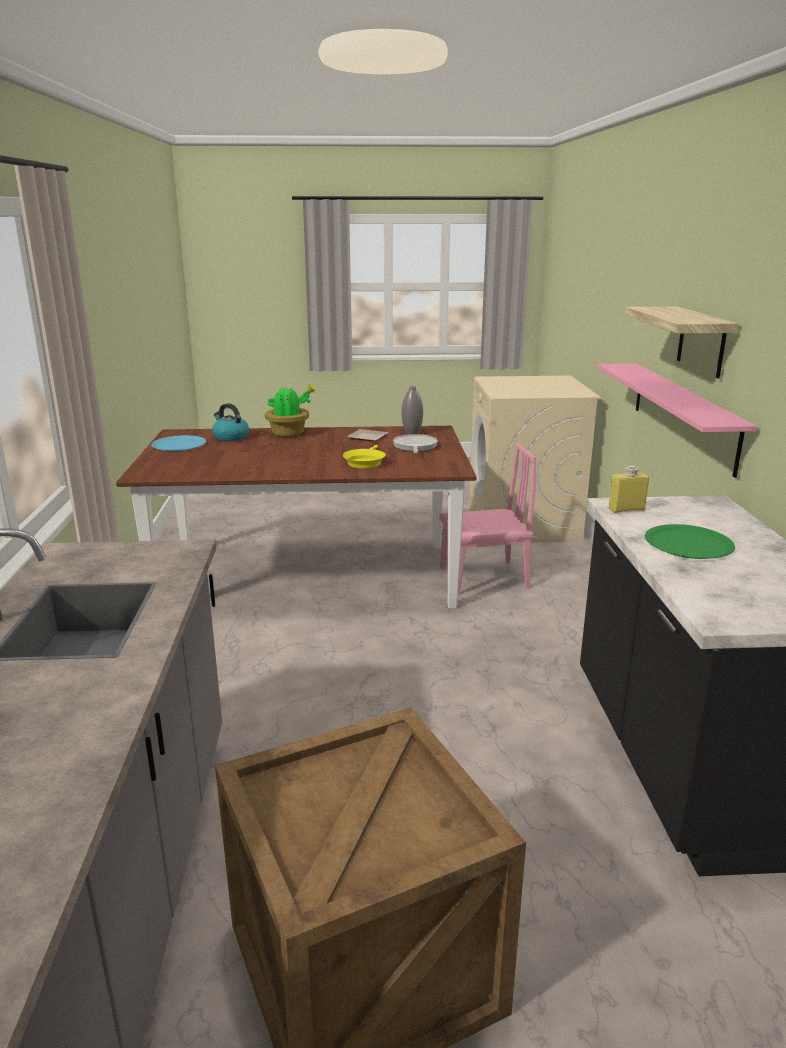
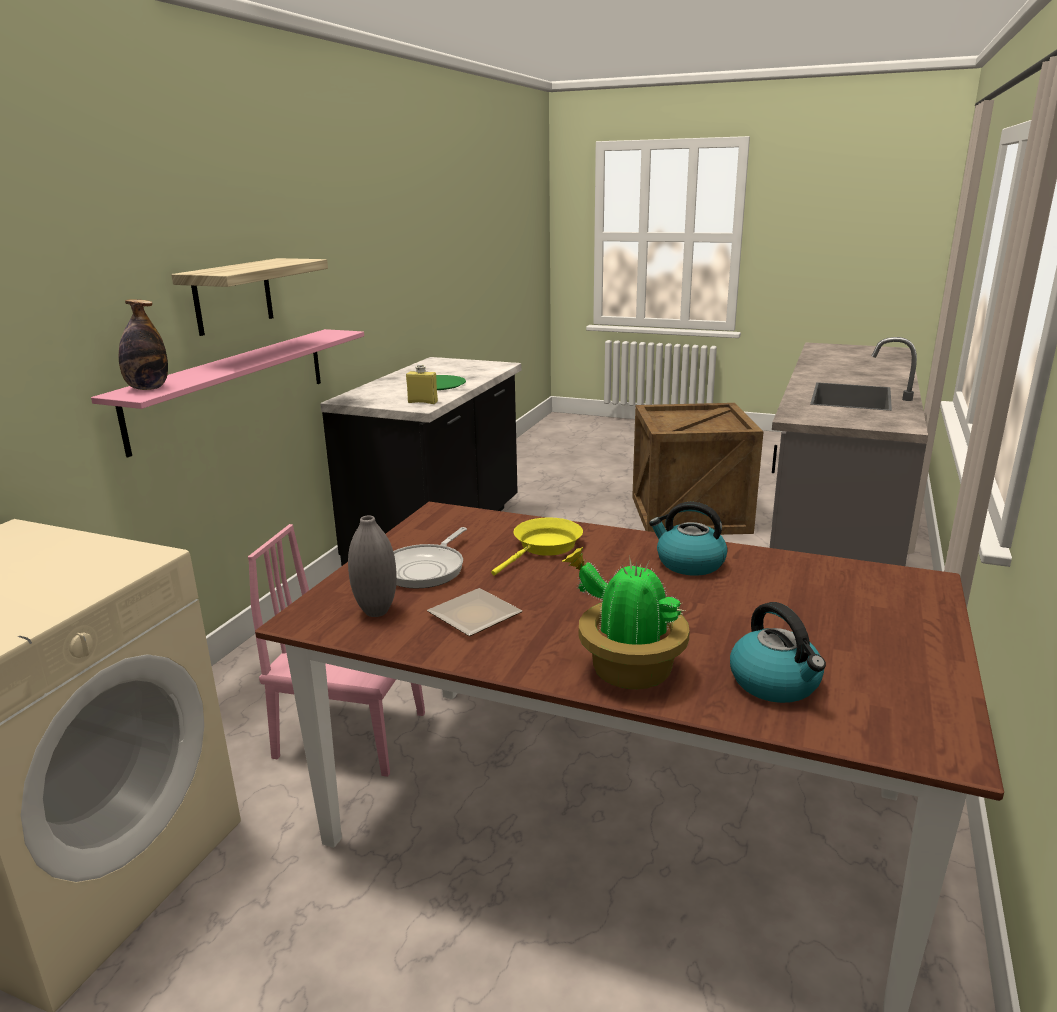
camera: 155 degrees left, 0 degrees up
blue plate [151,435,206,451] -> none
none -> bottle [119,299,168,390]
none -> kettle [649,502,727,576]

